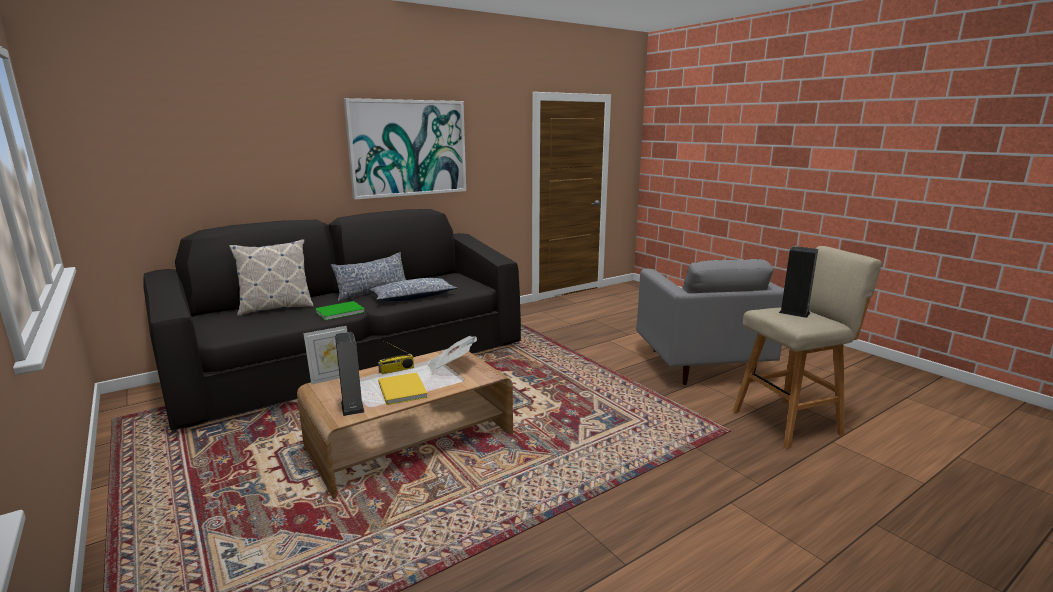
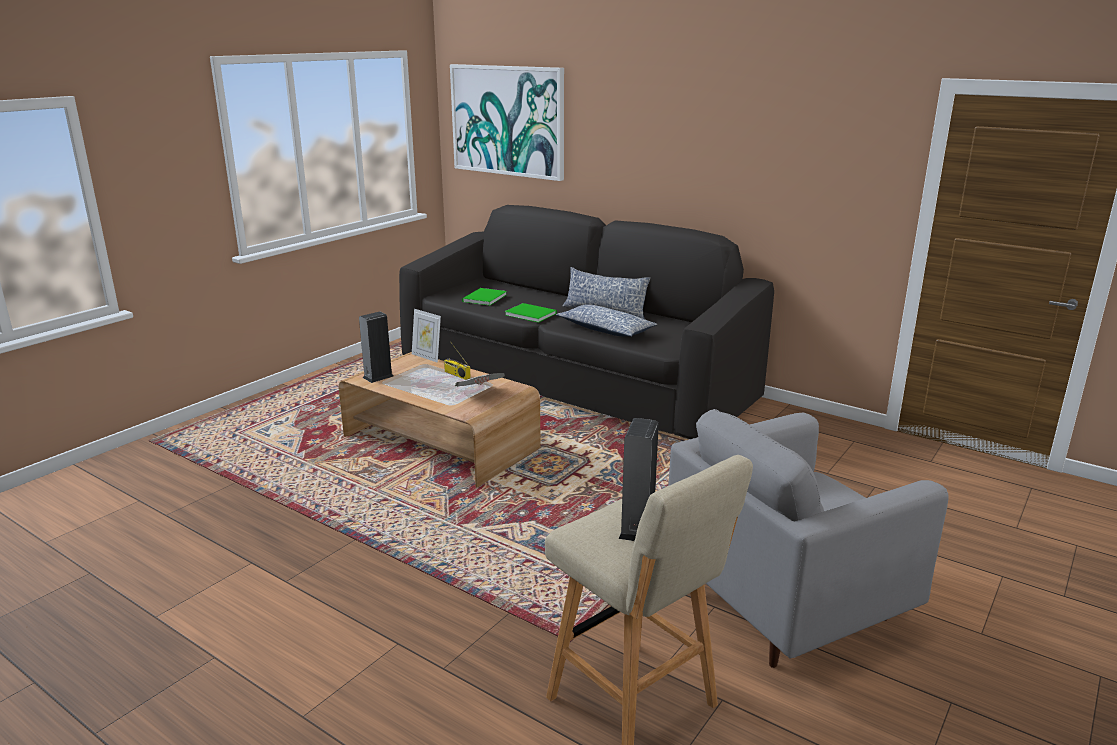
camera: 70 degrees right, 5 degrees up
pillow [229,239,314,316] -> none
picture [344,98,466,200] -> picture moved to [450,64,564,181]
yellow book [378,372,428,405] -> none
none -> green book [462,288,507,306]

